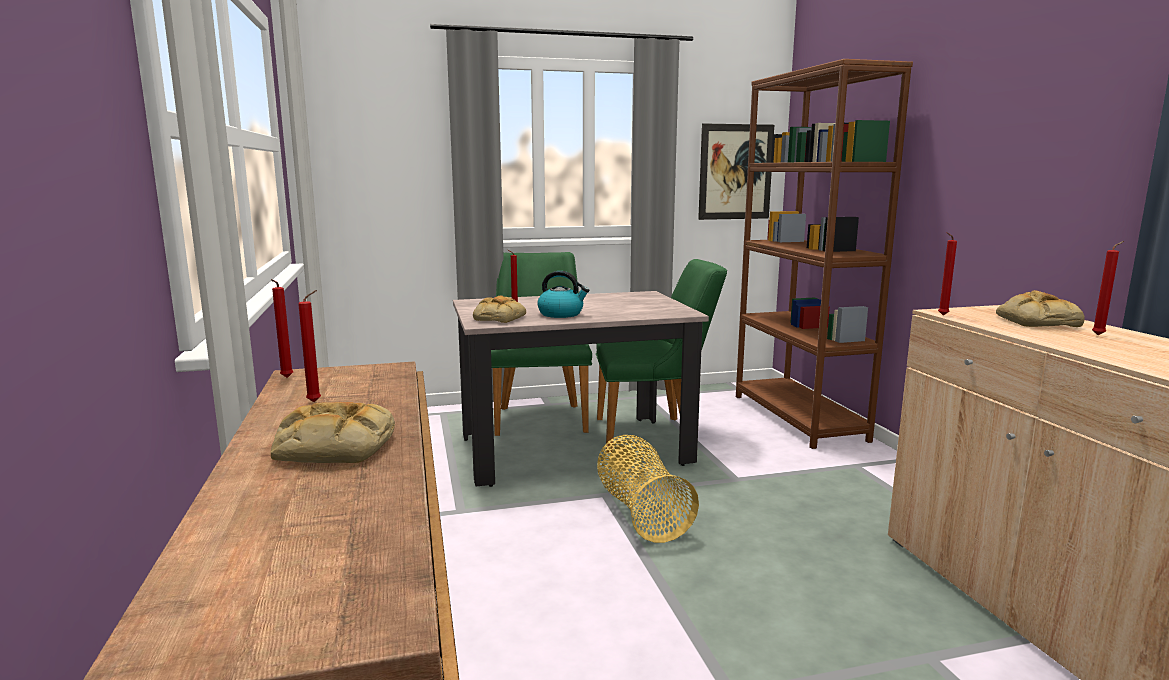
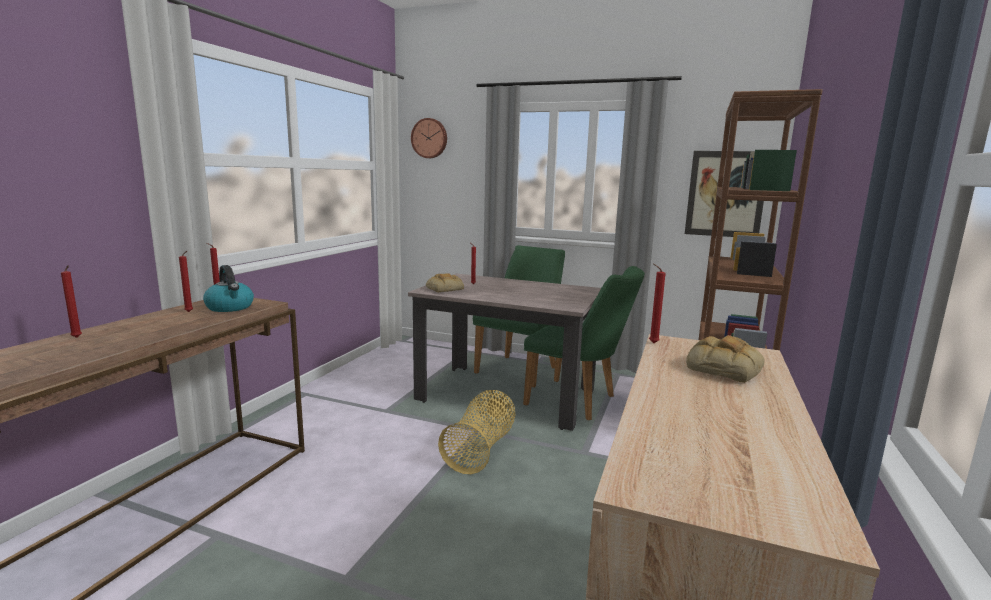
camera: 35 degrees right, 0 degrees up
bread [271,402,395,463] -> none
kettle [537,271,589,318] -> kettle moved to [203,265,254,312]
red candle [1092,241,1124,335] -> red candle moved to [61,265,82,338]
none -> wall clock [411,118,447,158]

